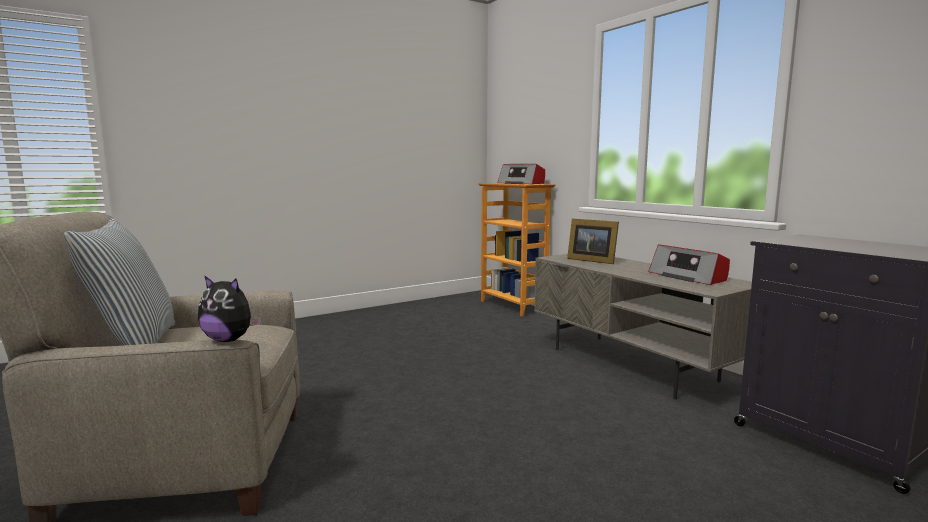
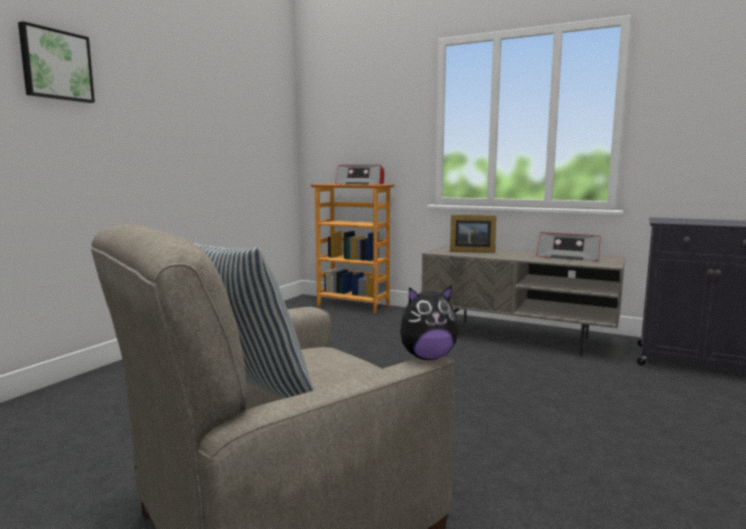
camera: 30 degrees left, 0 degrees up
none -> picture [18,21,95,103]

